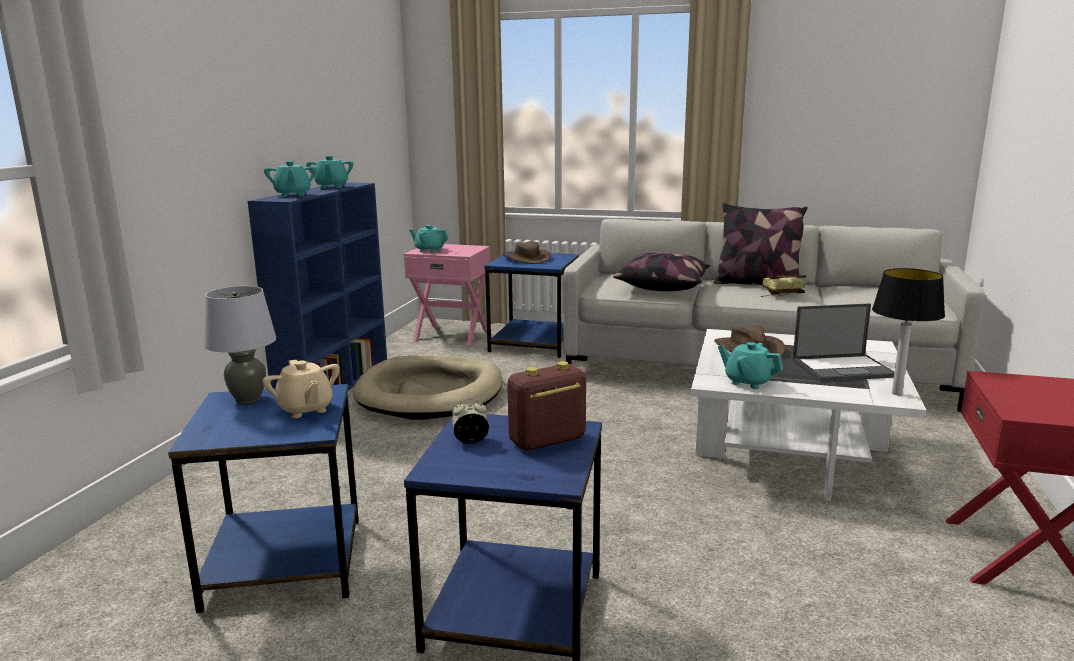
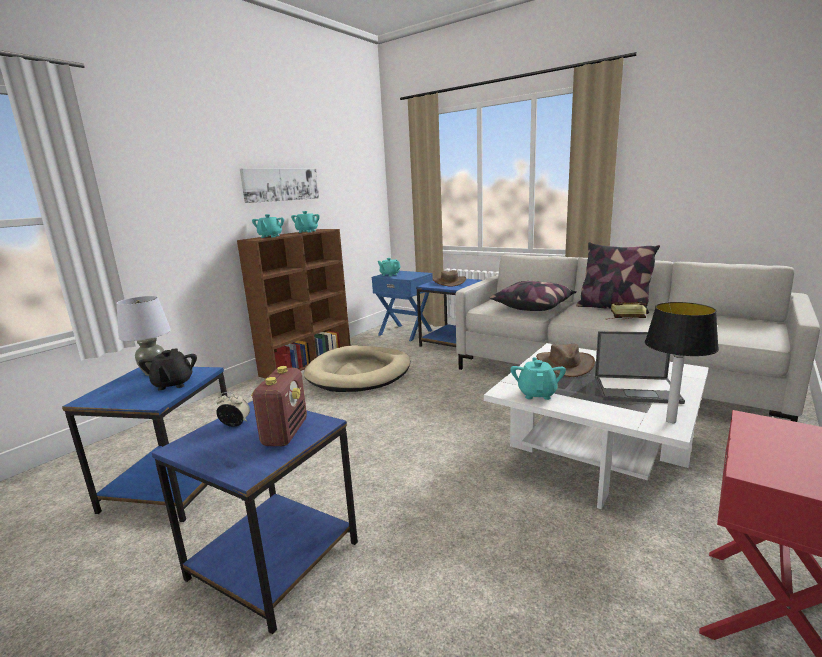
camera: 20 degrees right, 0 degrees up
blue bookcase [248,182,387,390] -> brown bookcase [237,229,351,379]
beige teapot [262,359,340,418] -> black teapot [139,348,197,390]
pink nightstand [404,244,490,346] -> blue nightstand [372,271,433,341]
radio [507,361,586,450] -> radio turned 105 degrees clockwise [251,366,307,446]
turquoise teapot [718,342,783,389] -> turquoise teapot turned 45 degrees clockwise [510,358,566,400]
none -> picture [240,168,319,203]

